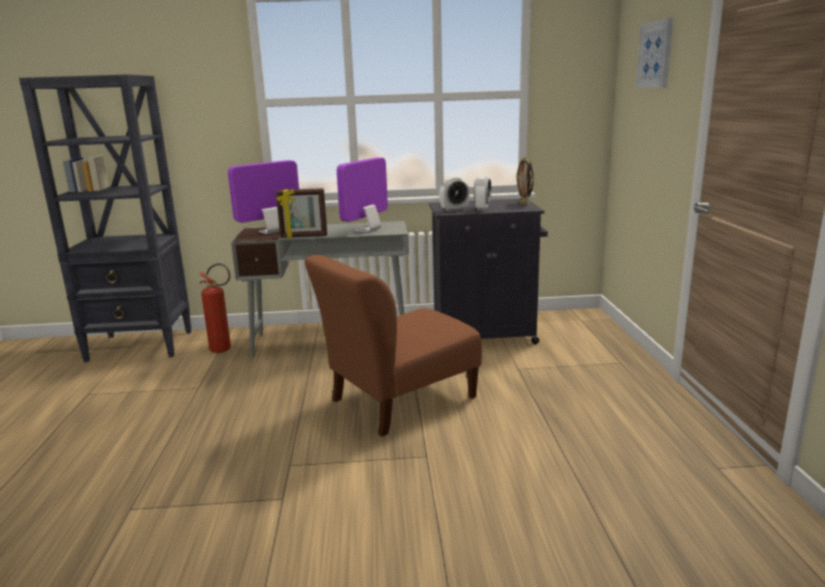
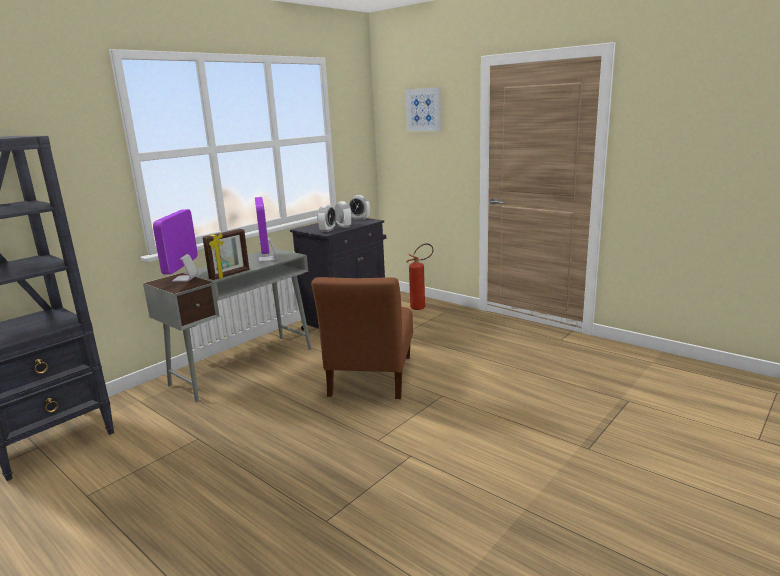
camera: 45 degrees left, 0 degrees up
fire extinguisher [199,263,231,353] -> fire extinguisher moved to [406,243,434,310]
picture frame [516,157,534,206] -> alarm clock [348,195,370,220]

